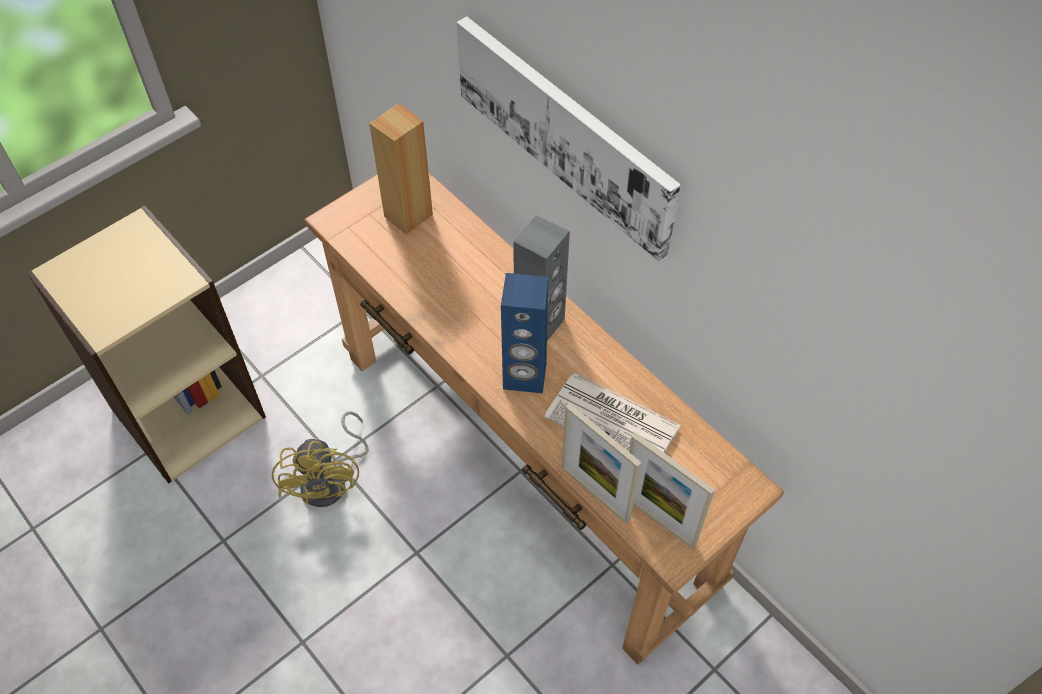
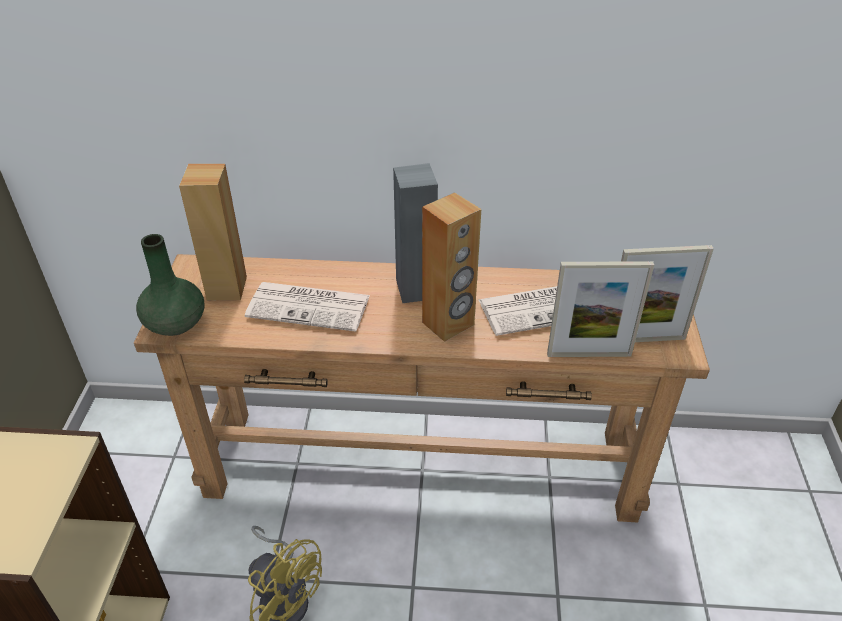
camera: 45 degrees left, 15 degrees down
picture [457,16,681,261] -> none
blue speaker [501,273,548,393] -> brown speaker [422,192,481,342]
none -> green vase [136,234,204,336]
none -> newspaper [245,282,370,332]

